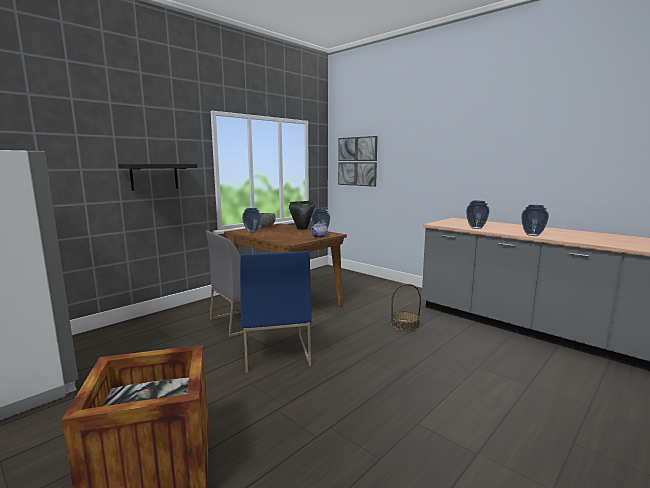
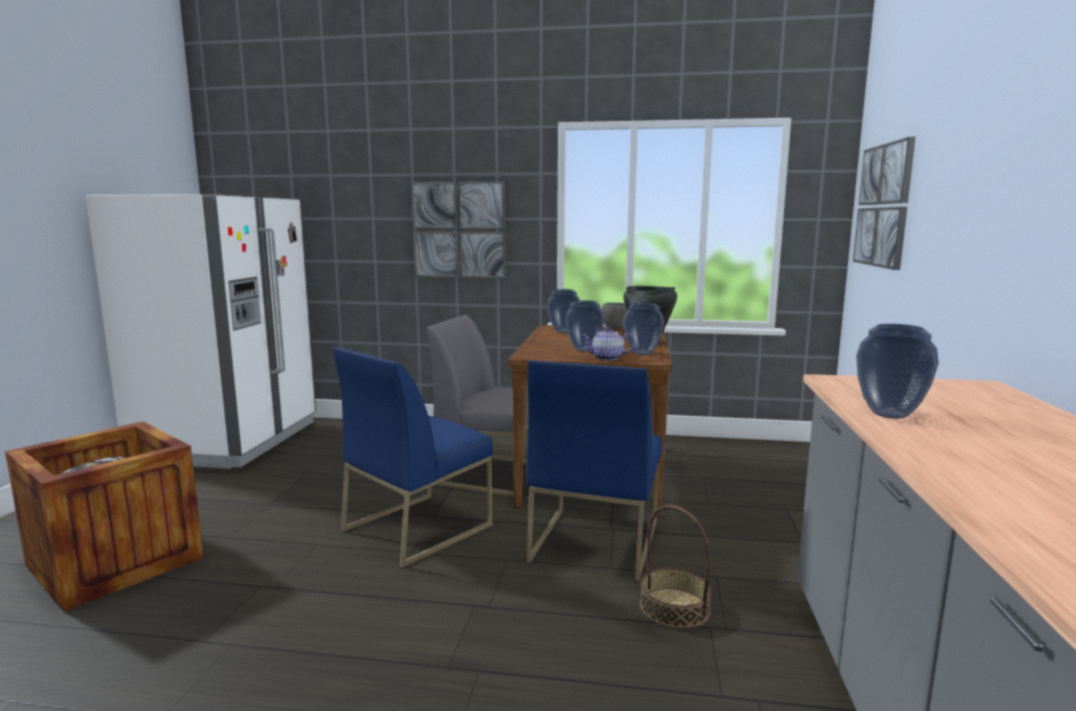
camera: 55 degrees right, 0 degrees up
black shelf [118,164,198,191] -> picture [411,181,506,278]
vase [521,205,549,236] -> vase moved to [566,300,605,352]
none -> blue chair [526,360,663,581]

